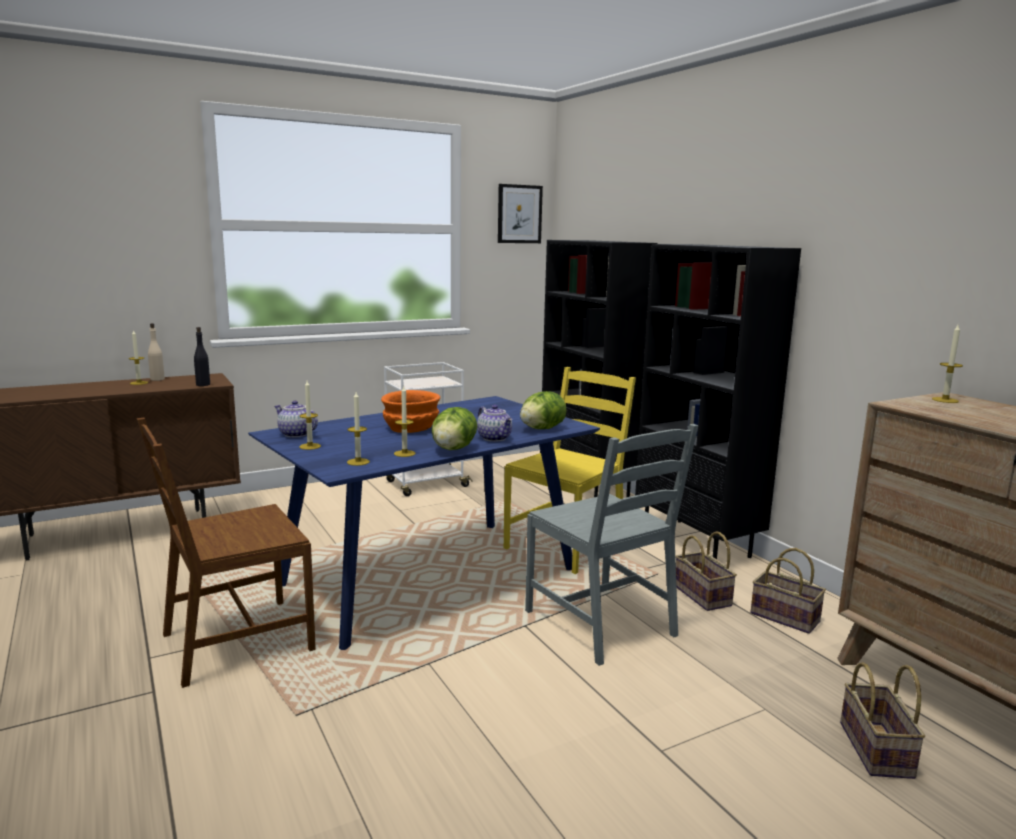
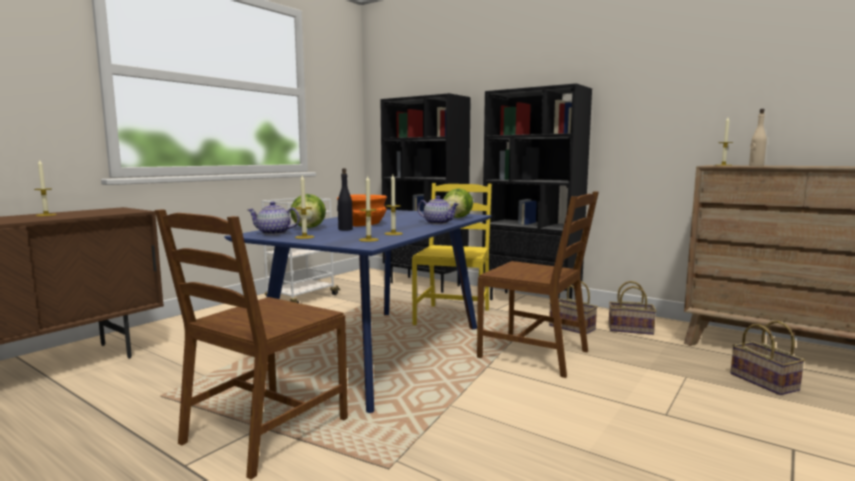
camera: 25 degrees left, 5 degrees down
beige bottle [148,323,165,381] -> beige bottle moved to [749,109,767,166]
black bottle [194,327,210,386] -> black bottle moved to [337,168,353,231]
lettuce [432,407,477,450] -> lettuce moved to [290,194,326,228]
picture [498,184,543,243] -> none
grey chair [525,424,699,666] -> brown chair [477,191,599,378]

